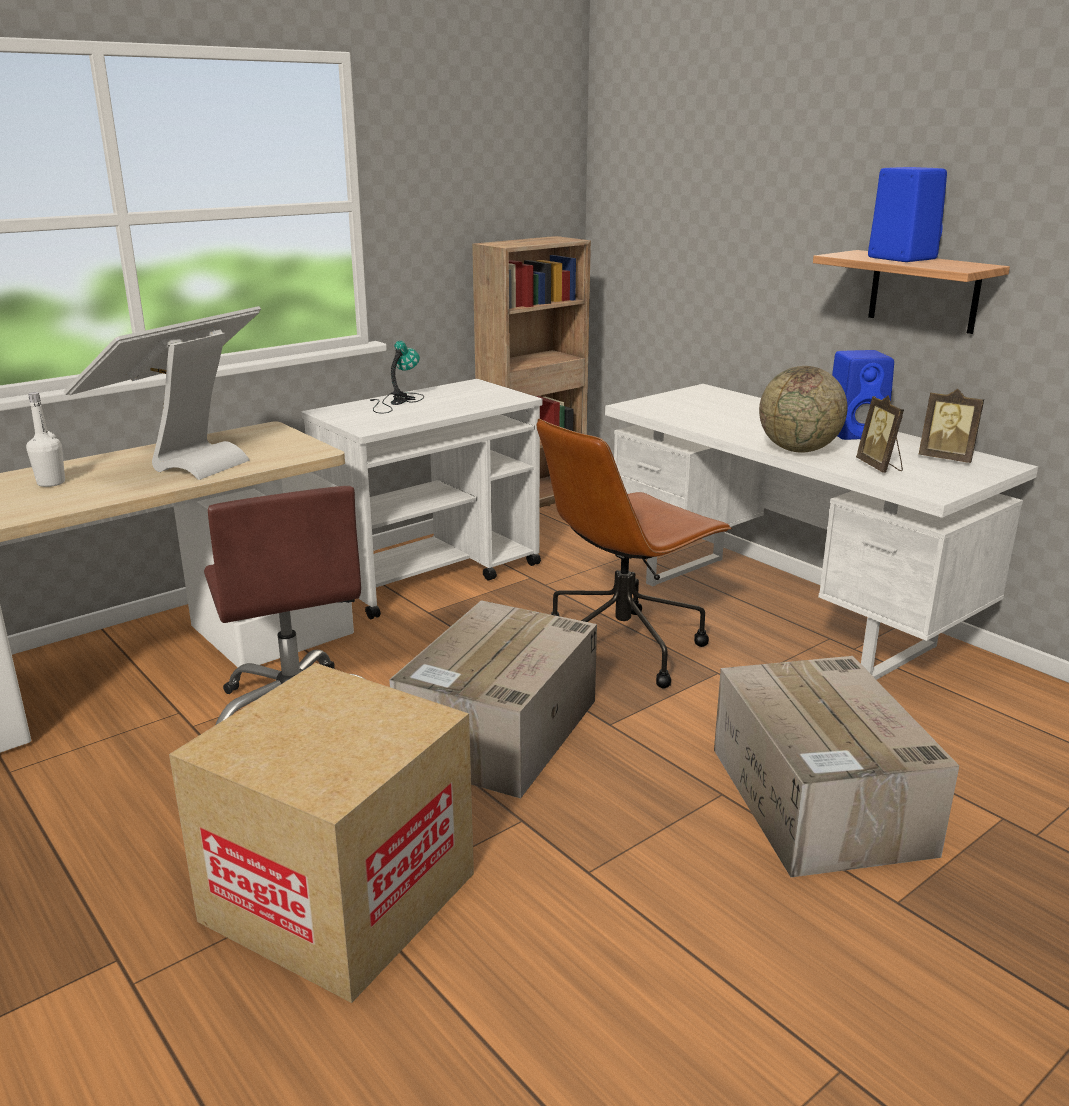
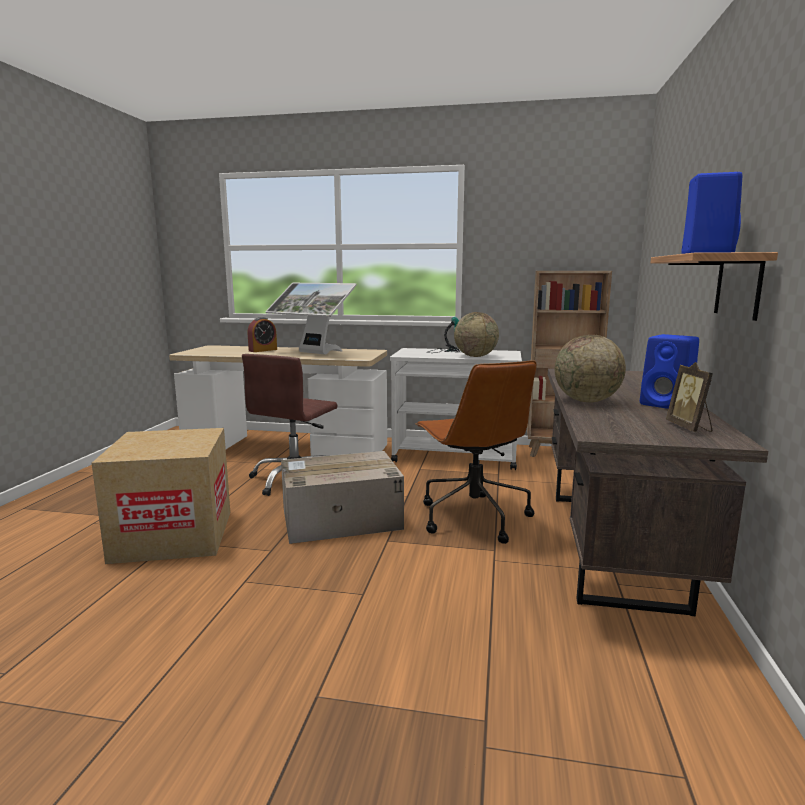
camera: 50 degrees right, 10 degrees down
white bottle [26,392,65,487] -> alarm clock [248,317,277,352]
monitor [64,306,261,480] -> monitor turned 135 degrees counterclockwise [266,283,357,355]
brown office chair [537,419,732,689] -> brown office chair turned 120 degrees counterclockwise [416,360,537,544]
white desk [605,384,1038,680] -> brown desk [548,368,768,616]
cardboard box [714,656,959,877] -> none
picture frame [856,395,904,473] -> none
none -> globe [454,312,499,357]

